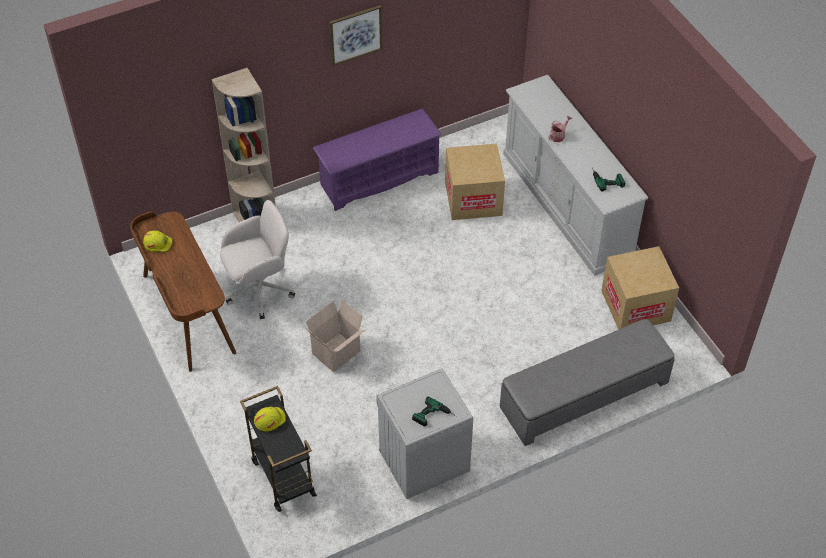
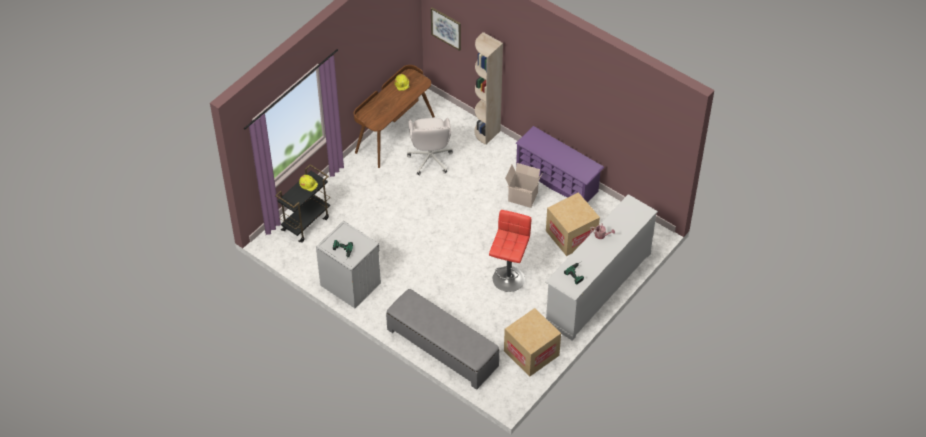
camera: 65 degrees right, 0 degrees up
white office chair [220,200,295,319] -> white office chair turned 45 degrees clockwise [407,118,453,176]
cardboard box [305,300,366,372] -> cardboard box moved to [505,163,543,208]
picture [329,5,382,66] -> picture moved to [431,7,461,51]
none -> red stool [489,210,531,292]

